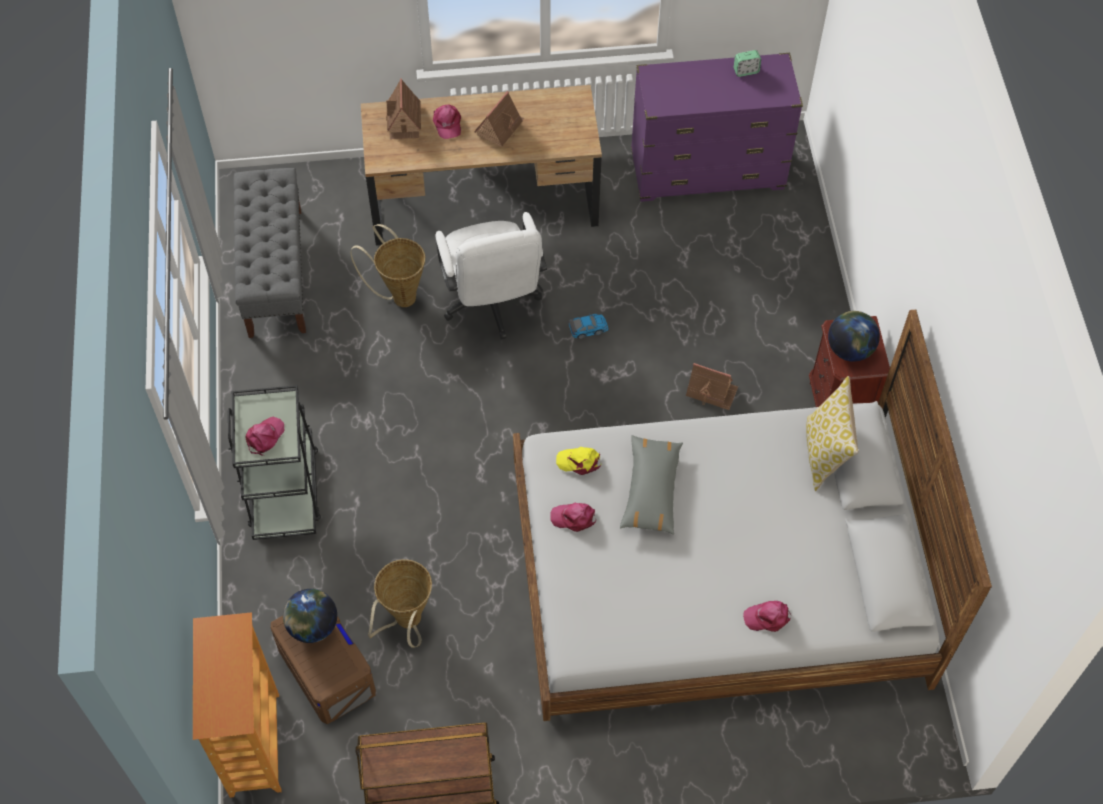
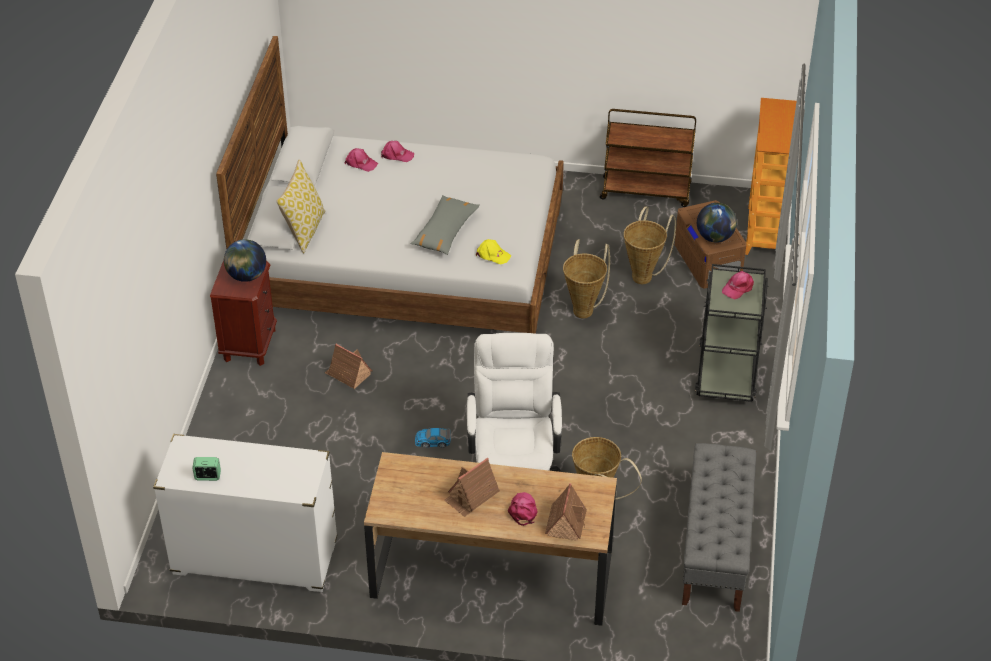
camera: 165 degrees left, 15 degrees down
pink cap [550,503,596,532] -> pink cap moved to [345,148,378,172]
purple dresser [631,53,803,202] -> white dresser [153,434,337,592]
none -> basket [563,239,610,318]

